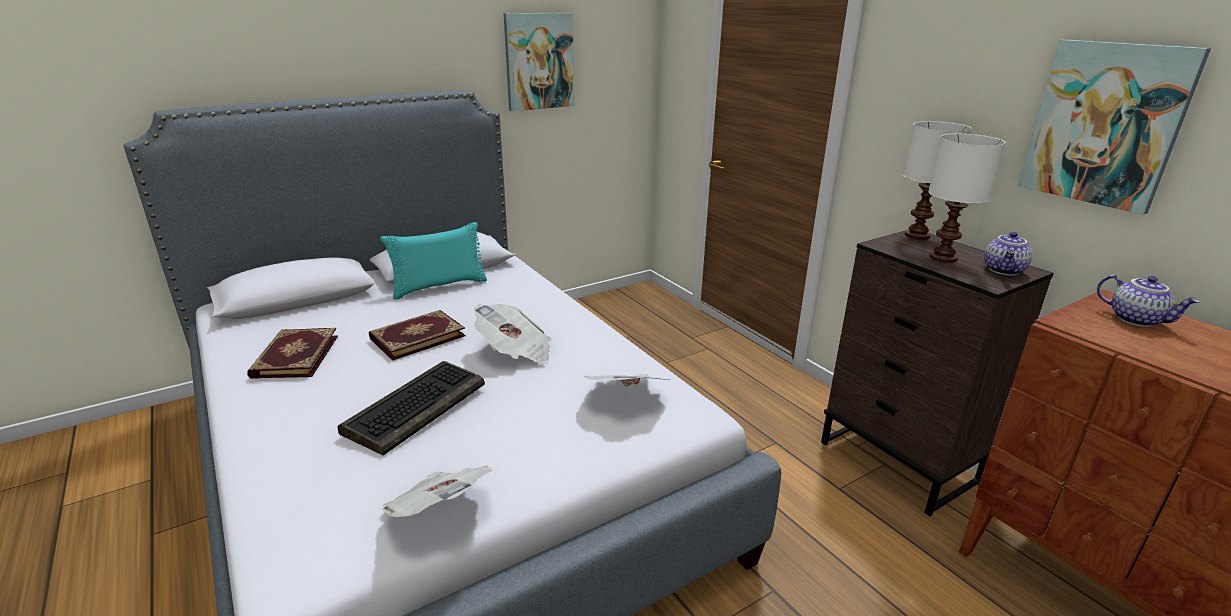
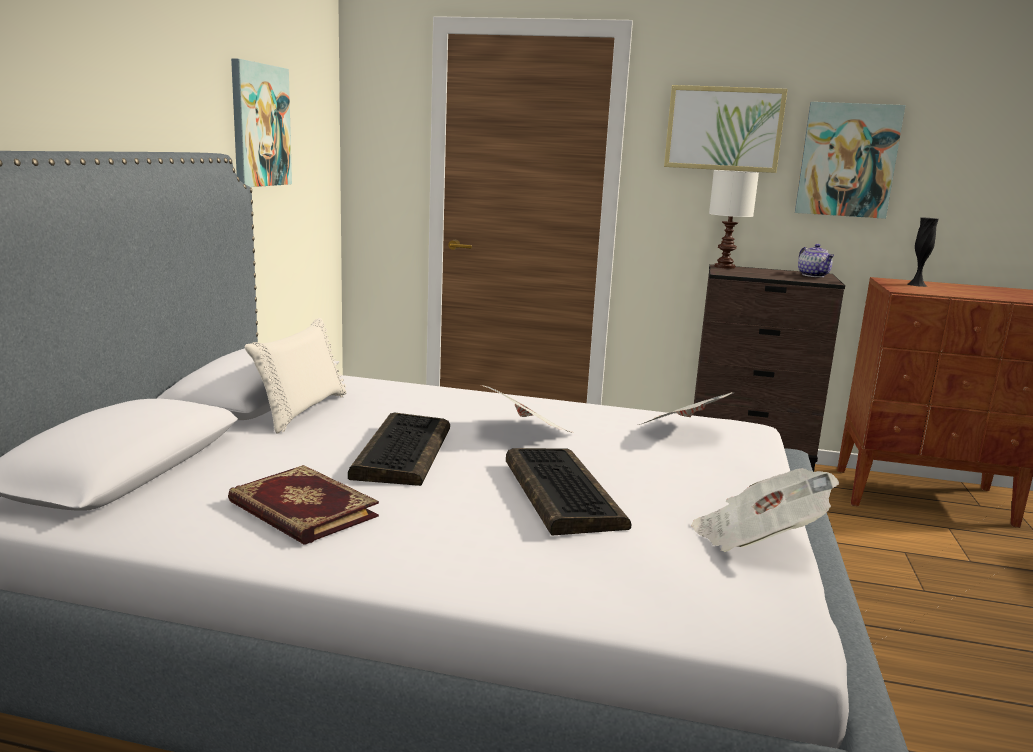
camera: 45 degrees left, 10 degrees down
book [369,310,466,361] -> keyboard [348,412,450,486]
turquoise pillow [380,222,487,299] -> white pillow [245,318,346,434]
white table lamp [928,134,1006,263] -> none
teapot [1097,275,1200,327] -> black vase [908,218,939,287]
none -> picture [664,85,788,173]

